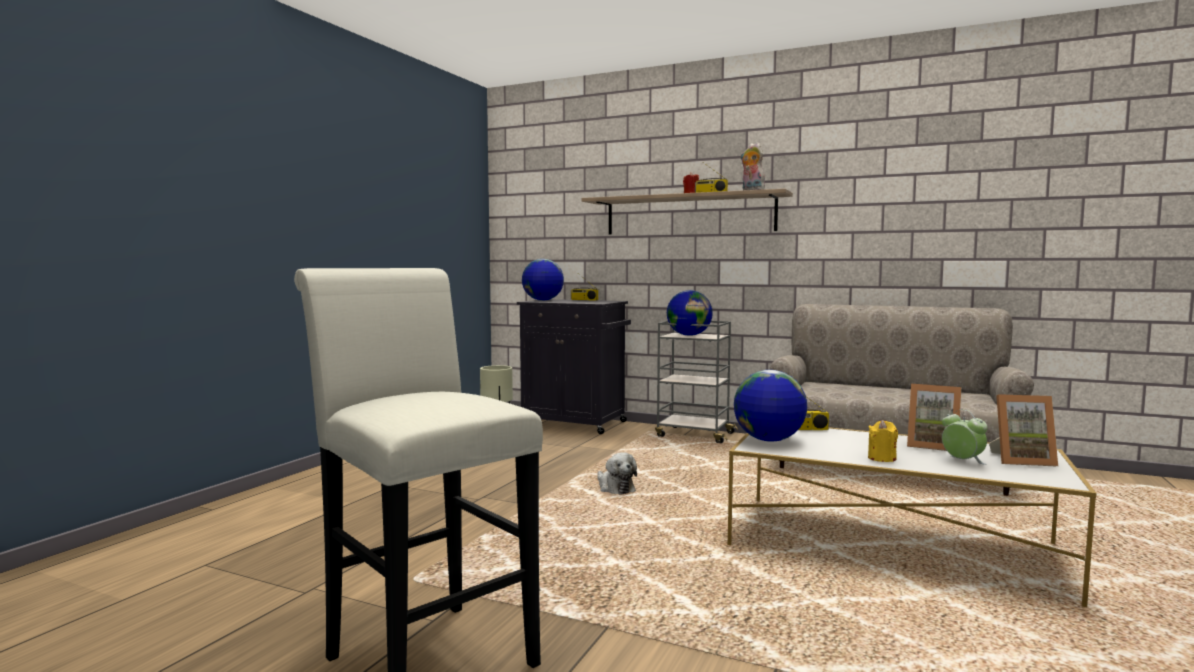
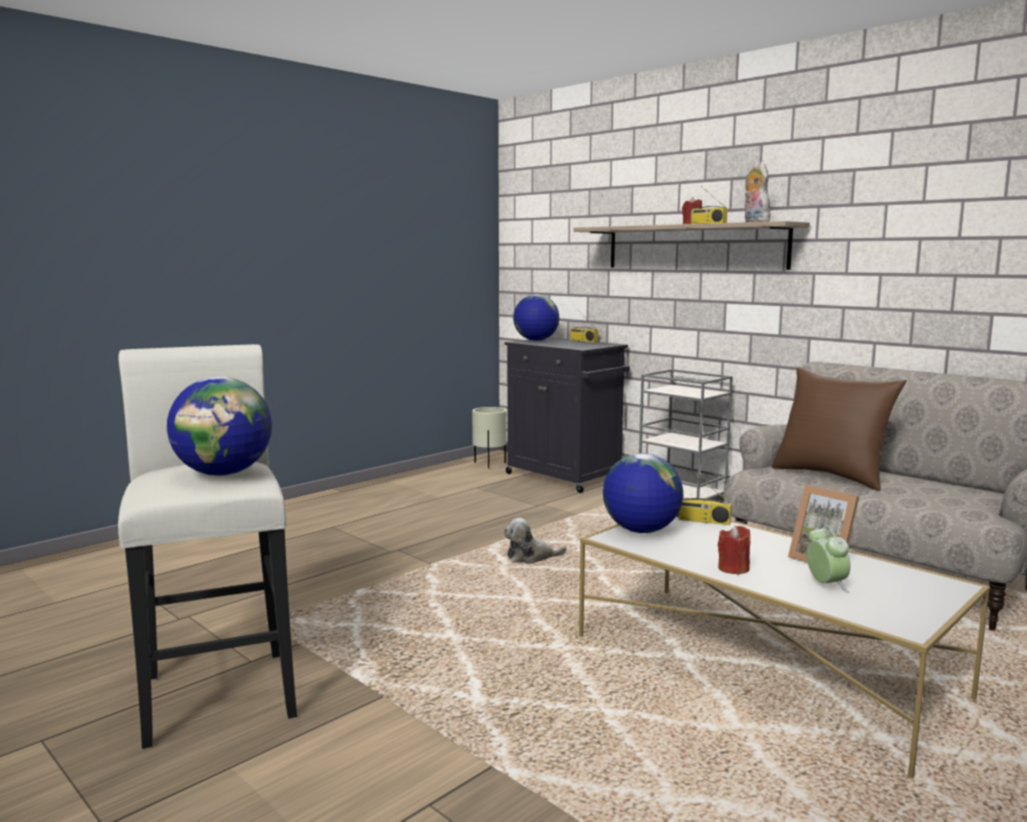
camera: 20 degrees right, 5 degrees up
plush toy [597,453,637,495] -> plush toy turned 90 degrees clockwise [504,518,567,564]
globe [667,290,713,336] -> globe moved to [167,377,272,476]
yellow candle [868,420,898,462] -> red candle [718,526,750,575]
picture frame [989,394,1058,466] -> none
none -> brown pillow [772,367,907,491]

